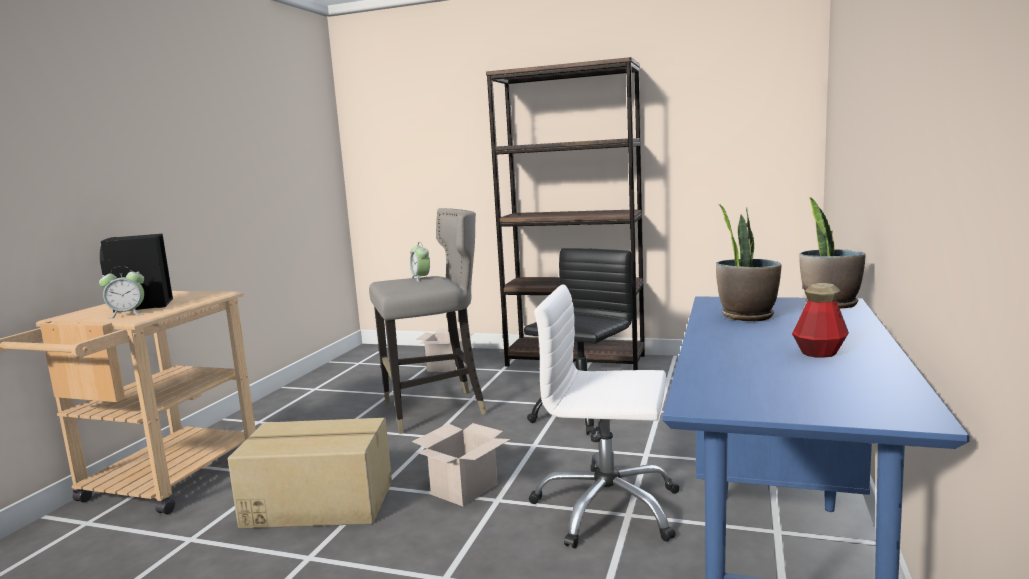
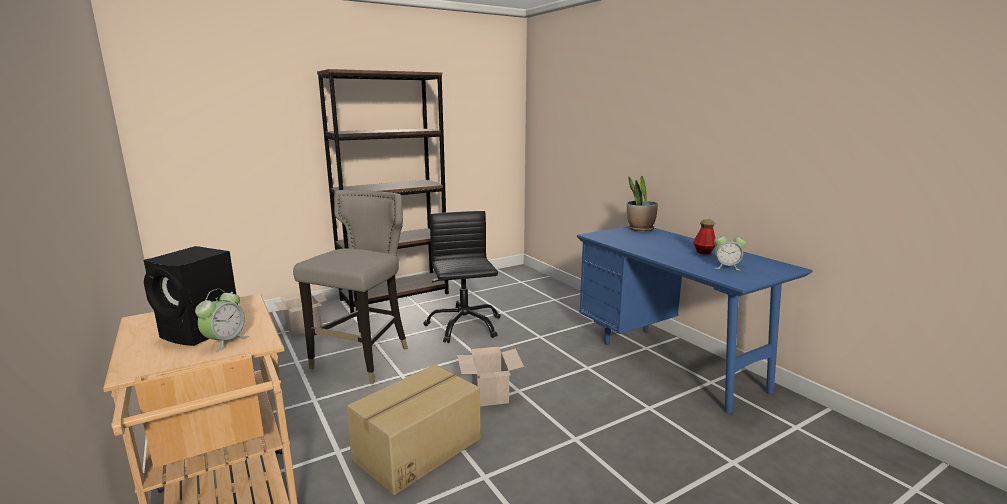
camera: 50 degrees left, 5 degrees up
alarm clock [410,242,430,282] -> alarm clock moved to [714,232,746,270]
white office chair [529,285,679,549] -> none
potted plant [716,204,781,321] -> none

